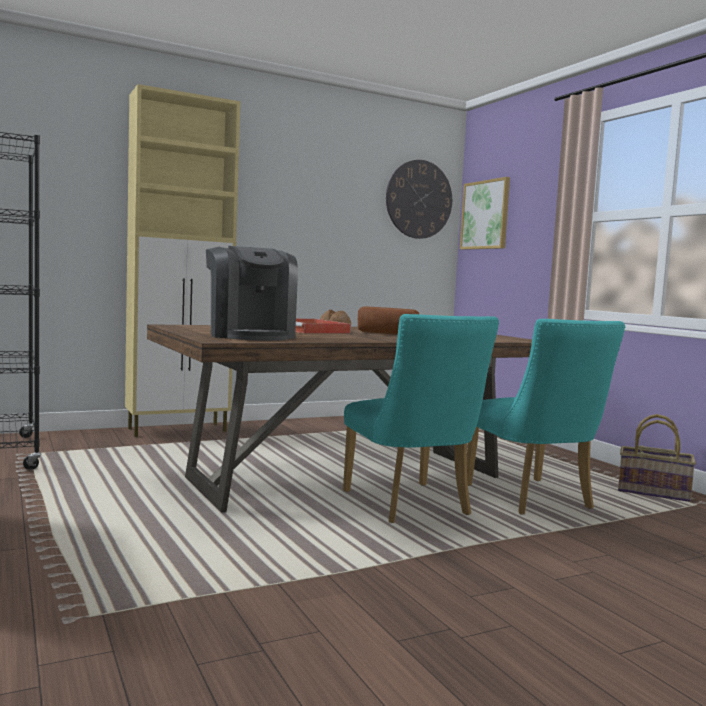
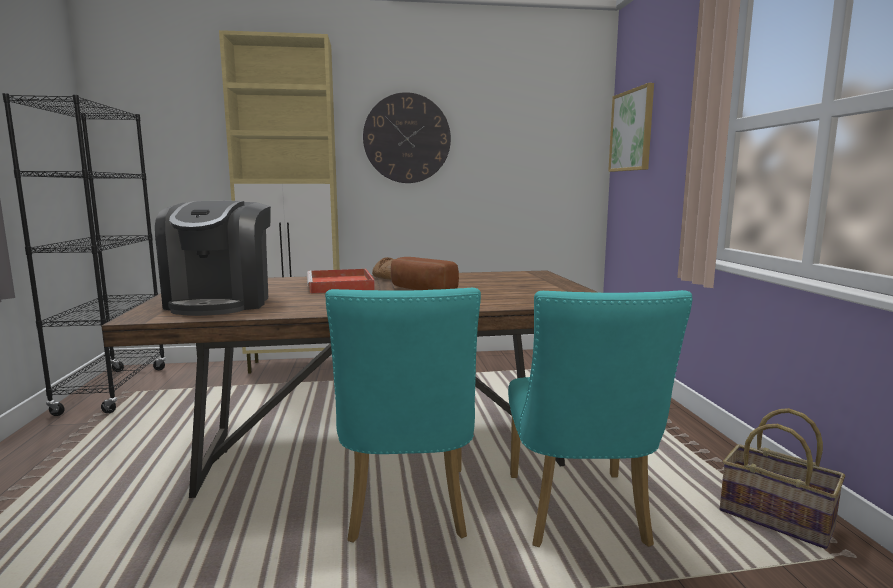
camera: 20 degrees right, 5 degrees up
wall clock [386,160,452,239] -> wall clock moved to [363,92,451,183]

